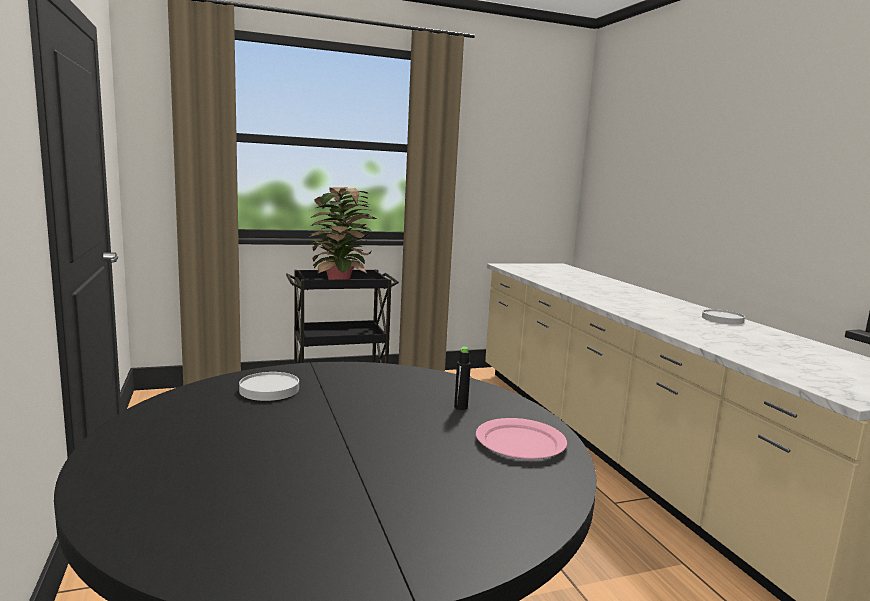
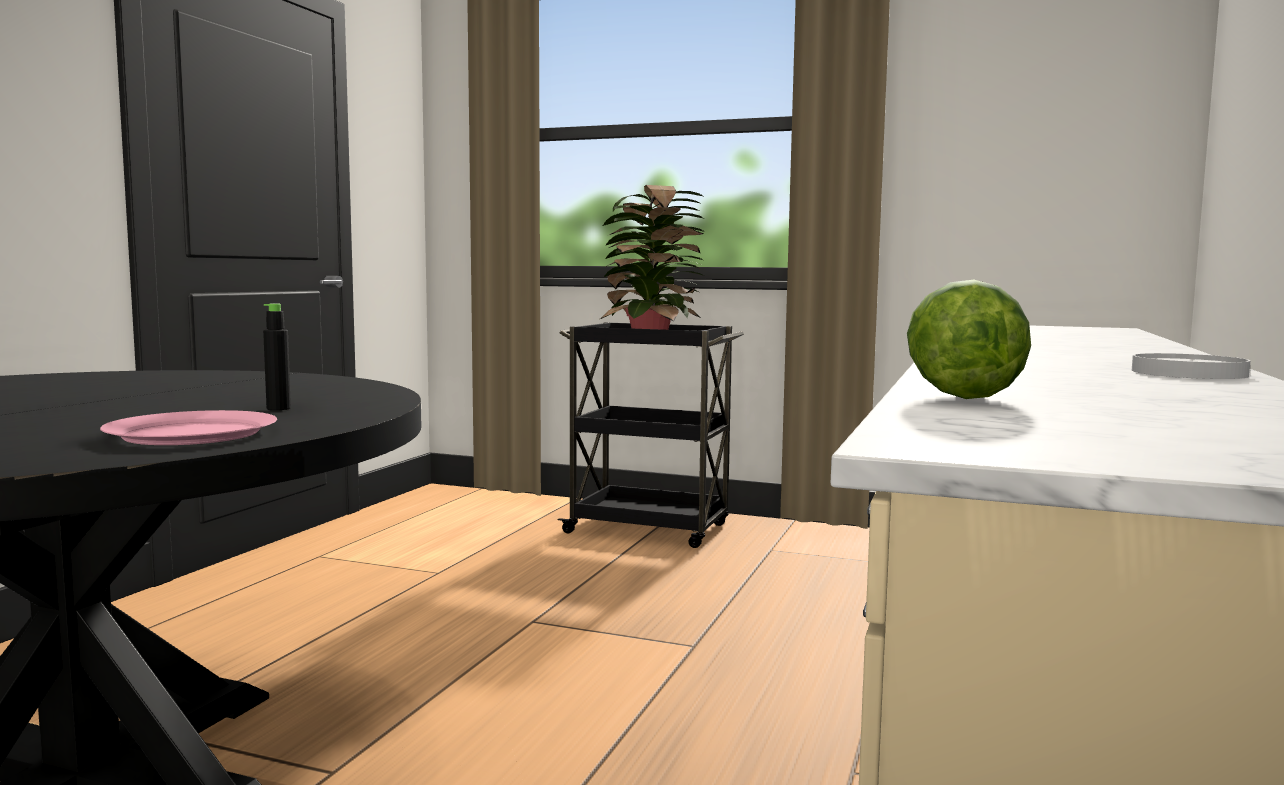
camera: 40 degrees right, 5 degrees down
white plate [239,372,299,401] -> none
none -> lettuce [907,280,1031,399]

